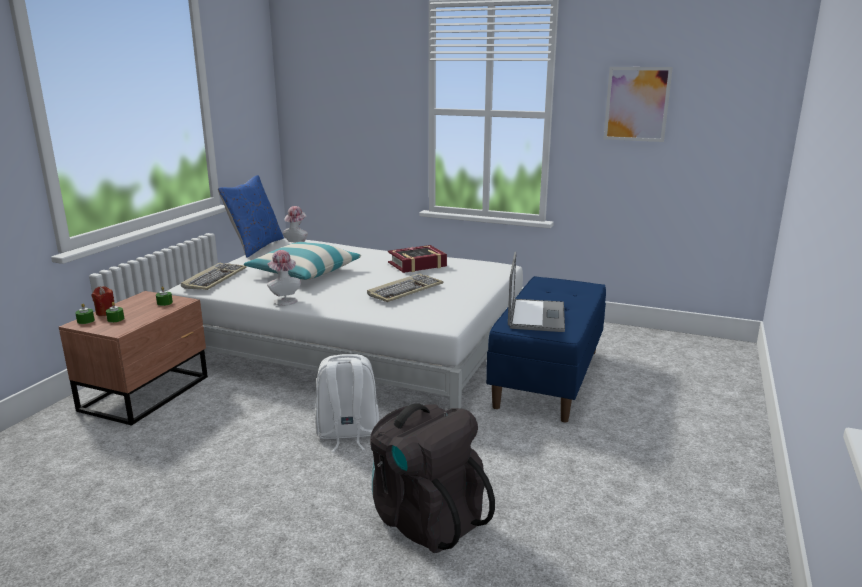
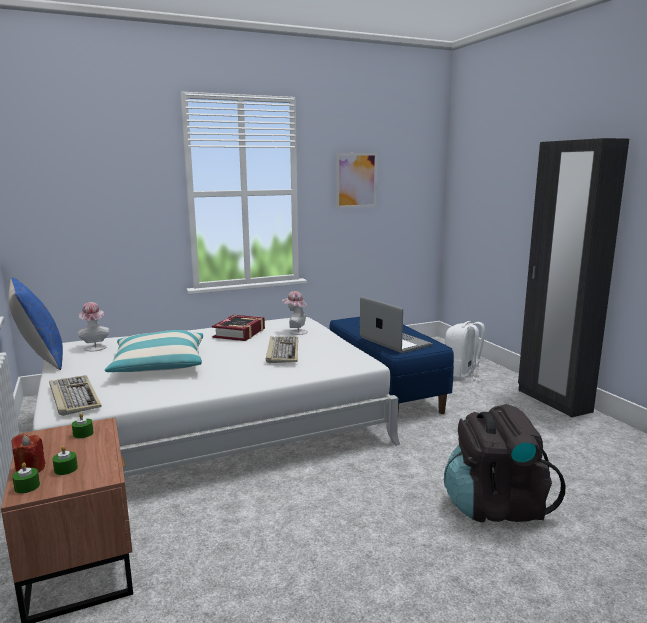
camera: 45 degrees left, 5 degrees down
hat [267,250,301,306] -> hat moved to [282,291,308,335]
white backpack [315,354,379,452] -> white backpack moved to [445,321,487,381]
none -> black wardrobe [518,138,629,418]

